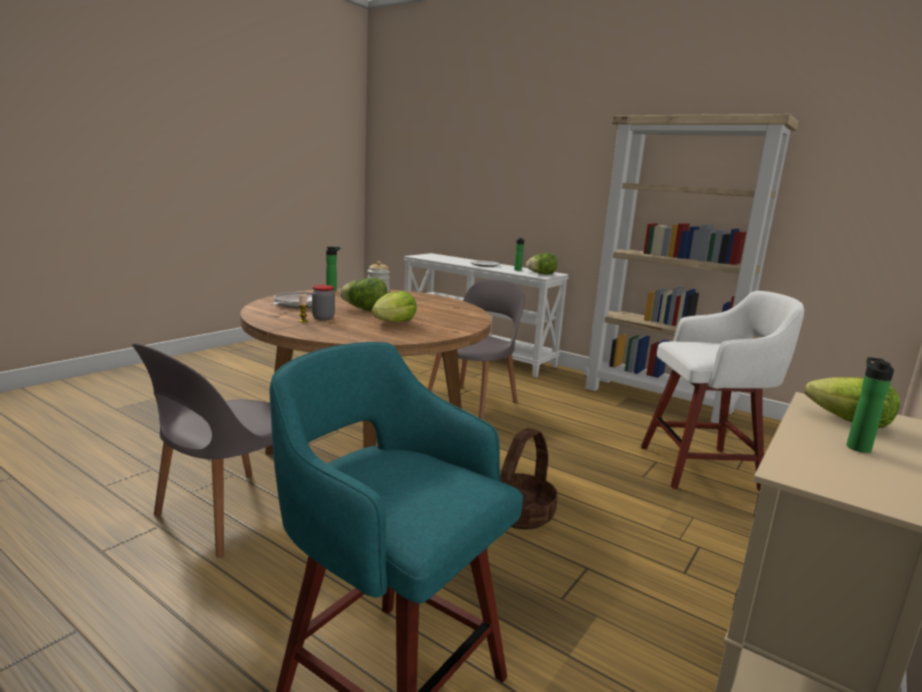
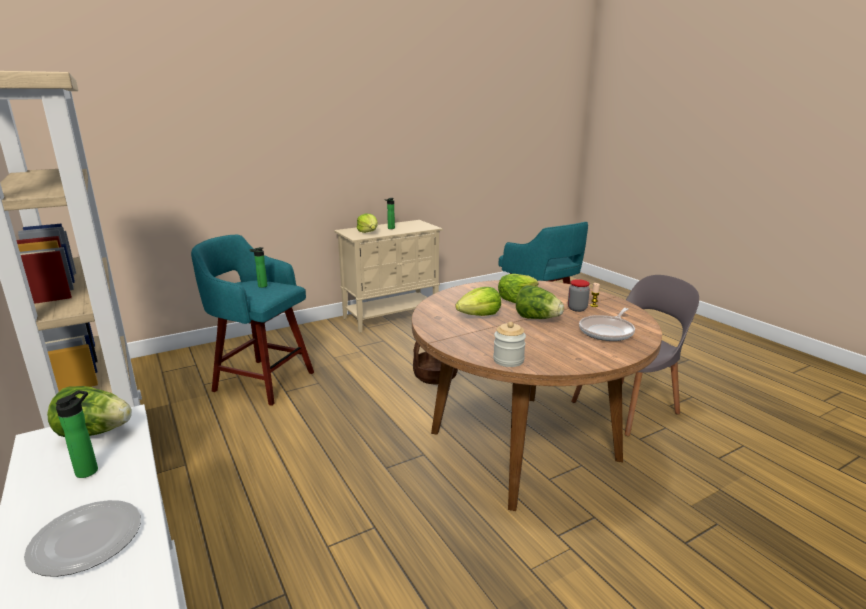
camera: 155 degrees left, 5 degrees up
bottle [326,246,341,291] -> bottle moved to [250,247,268,288]
grey chair [427,279,525,420] -> none
white stool [641,291,804,491] -> turquoise stool [191,235,314,406]
none -> lettuce [455,287,501,316]

